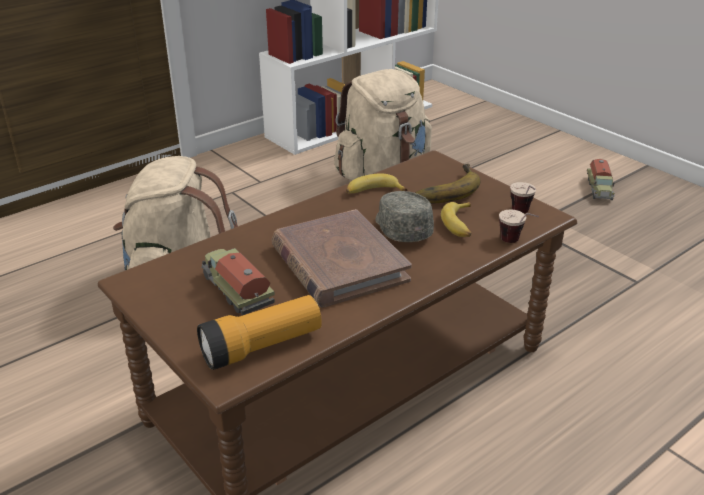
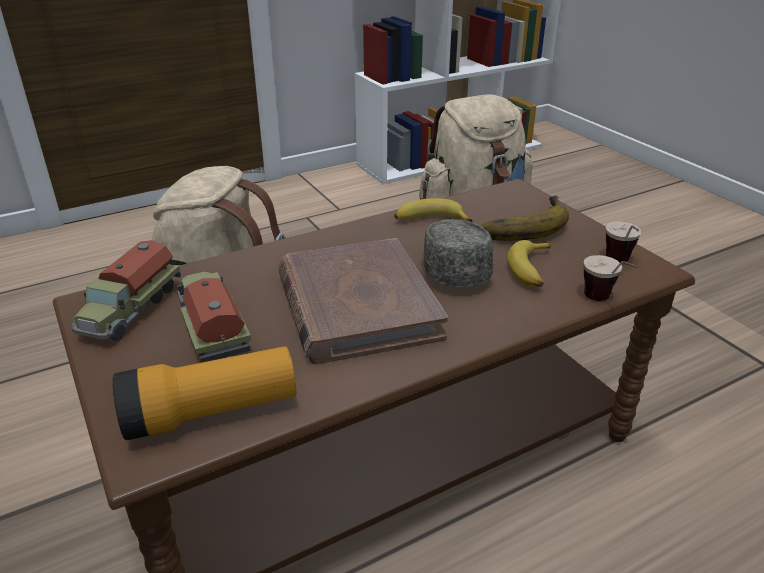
camera: 10 degrees right, 0 degrees up
toy truck [587,159,615,200] -> toy truck moved to [72,240,181,341]

